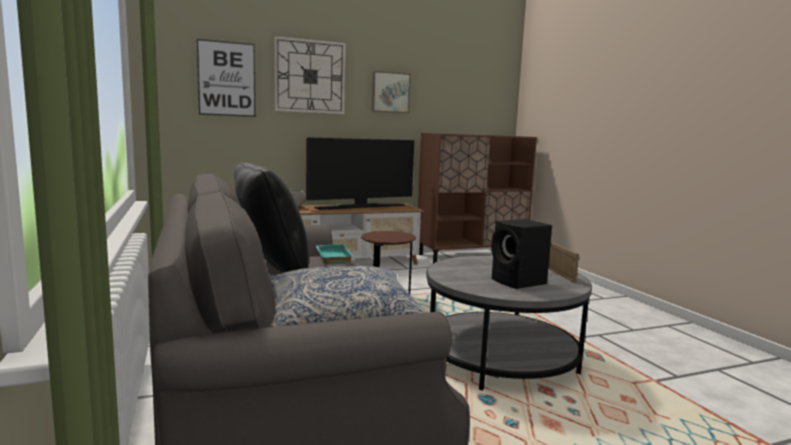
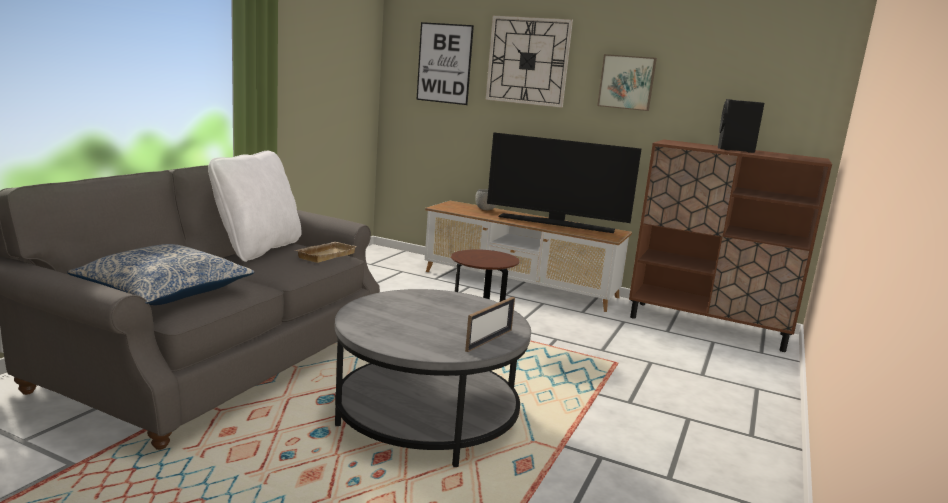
camera: 45 degrees right, 5 degrees up
black pillow [234,162,309,273] -> white pillow [208,151,302,262]
turquoise tray [316,244,353,265] -> beige tray [295,242,357,263]
black speaker [491,219,552,289] -> black speaker moved to [718,99,764,153]

